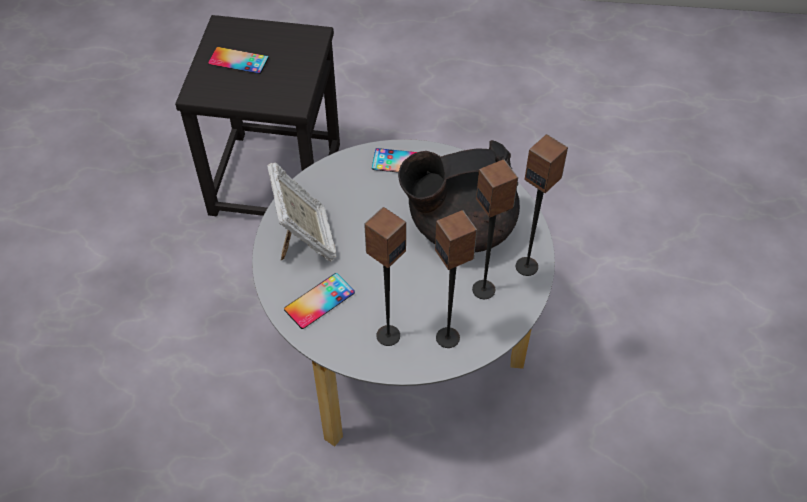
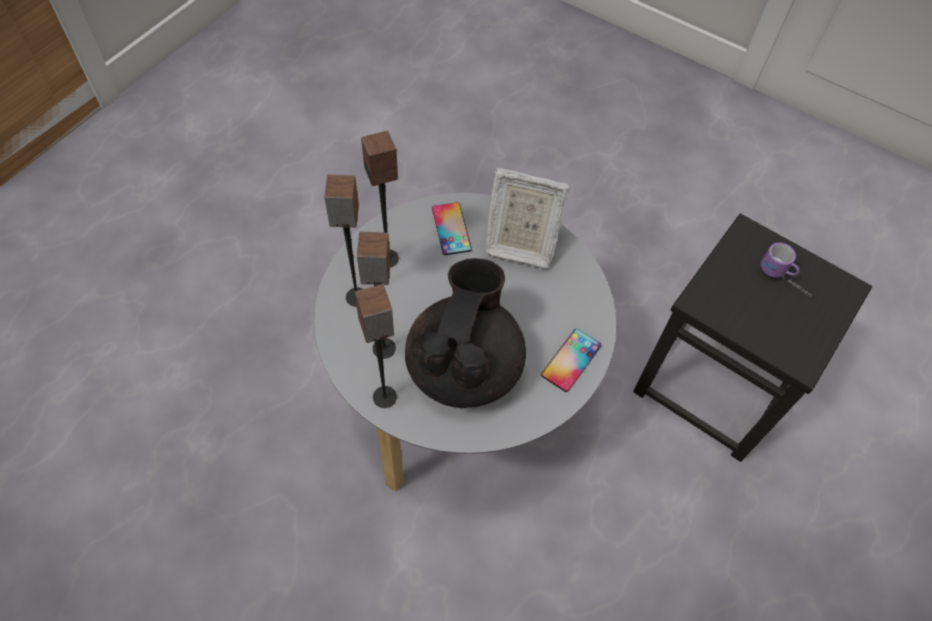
camera: 115 degrees right, 5 degrees up
phone [208,47,269,74] -> mug [761,242,812,297]

